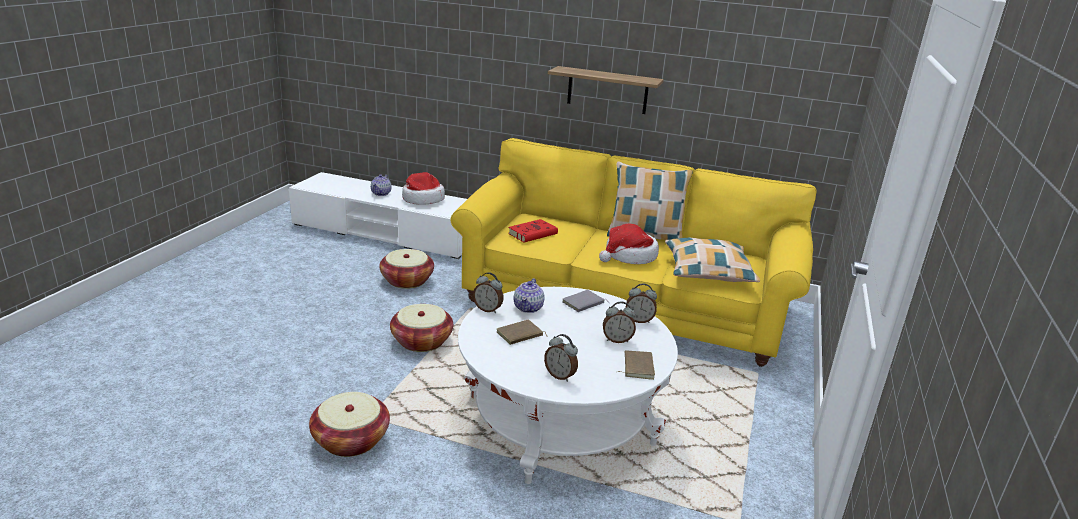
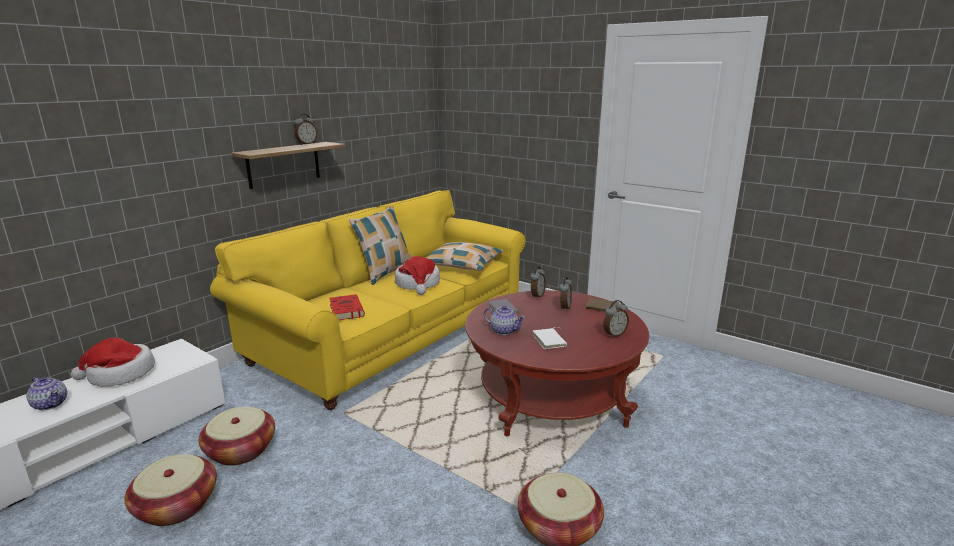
camera: 70 degrees left, 5 degrees down
basket [390,304,453,352] -> basket moved to [124,454,217,526]
white coffee table [458,287,678,484] -> red coffee table [465,290,649,436]
alarm clock [473,272,504,313] -> alarm clock moved to [294,114,317,145]
brown book [497,319,548,345] -> white book [533,327,567,349]

